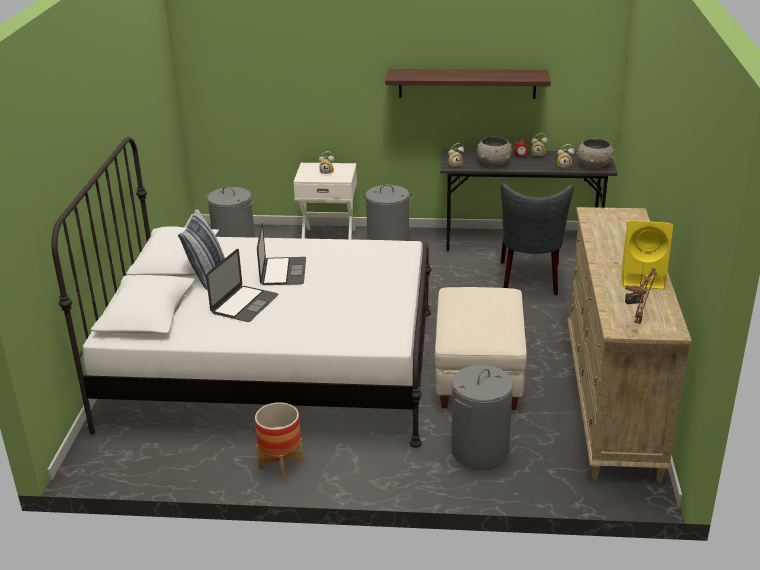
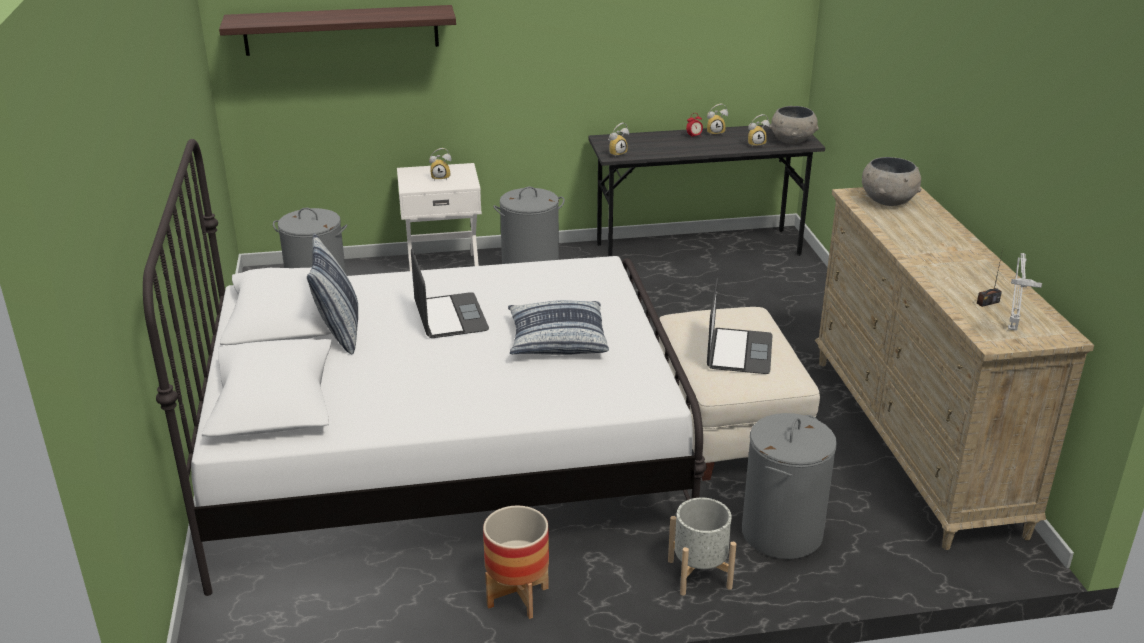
camera: 15 degrees left, 0 degrees up
laptop [206,249,278,322] -> laptop moved to [707,278,773,374]
shelf [385,69,551,99] -> shelf moved to [219,5,456,56]
grey bowl [477,137,512,166] -> grey bowl moved to [862,157,922,206]
grey chair [500,183,574,296] -> none
yellow speaker [622,220,673,290] -> none
brown table lamp [625,268,657,324] -> grey table lamp [1008,253,1042,331]
none -> pillow [508,300,609,355]
none -> grey planter [668,498,736,596]

